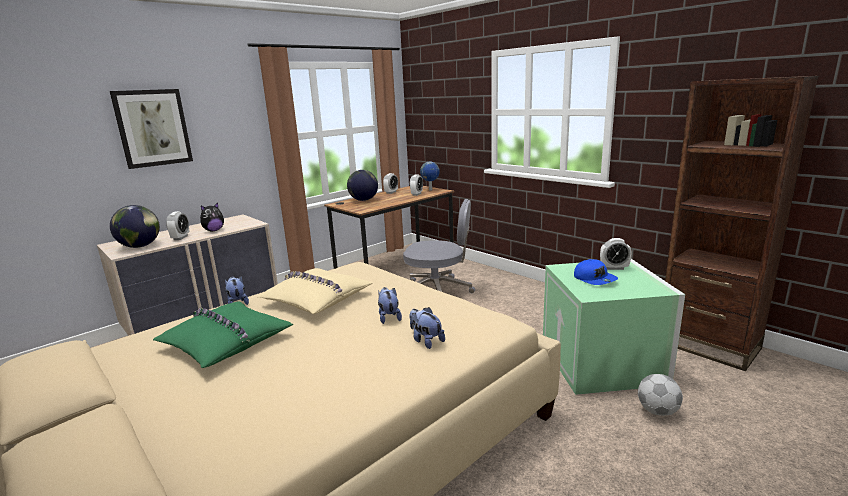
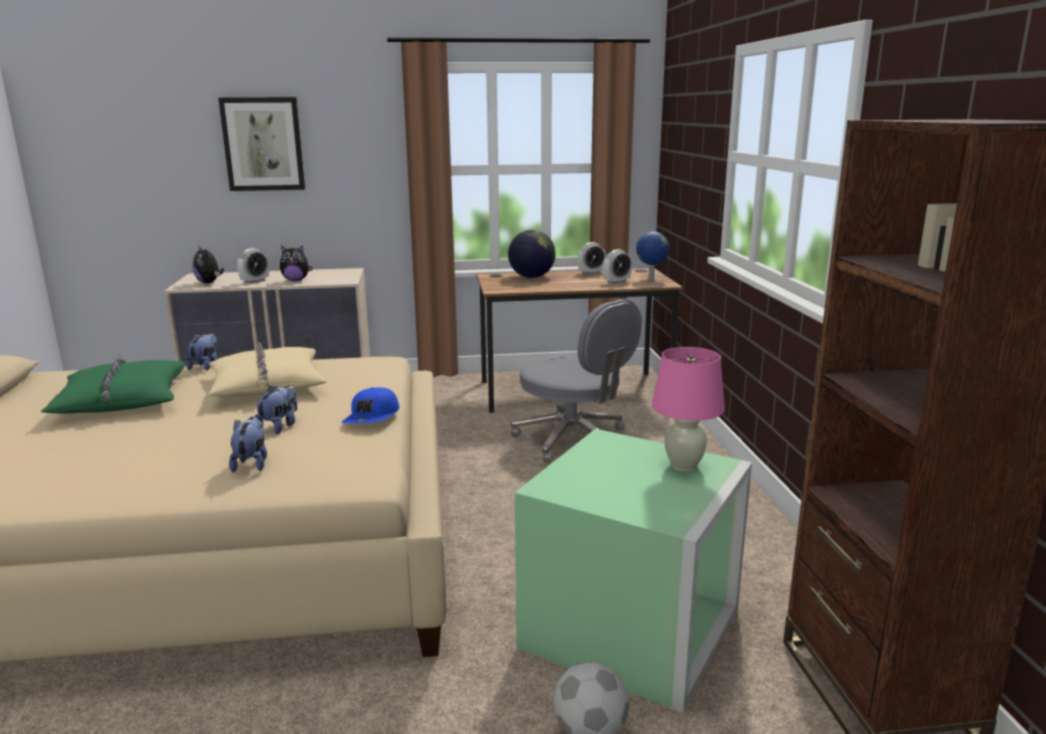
camera: 35 degrees right, 0 degrees up
globe [110,205,160,248] -> plush toy [193,247,224,283]
blue cap [574,259,618,285] -> blue cap moved to [342,387,399,424]
alarm clock [600,238,632,270] -> pink table lamp [652,347,725,472]

